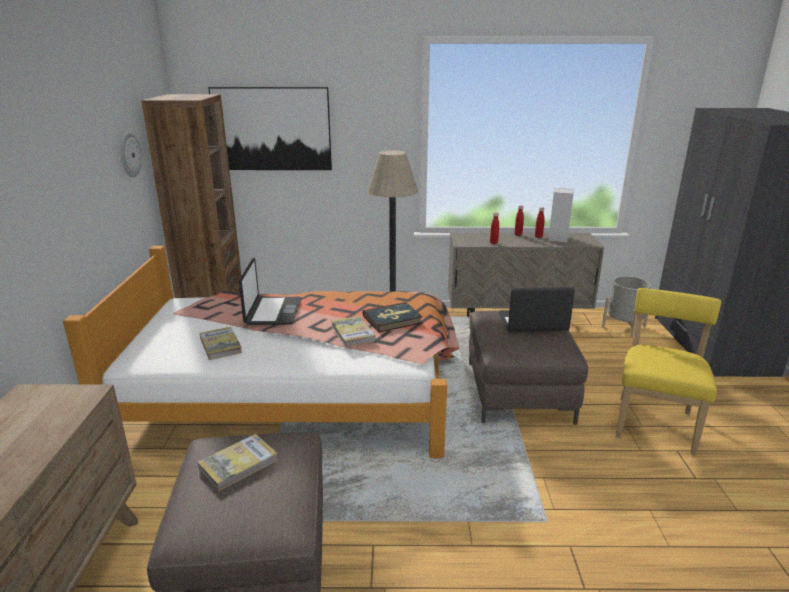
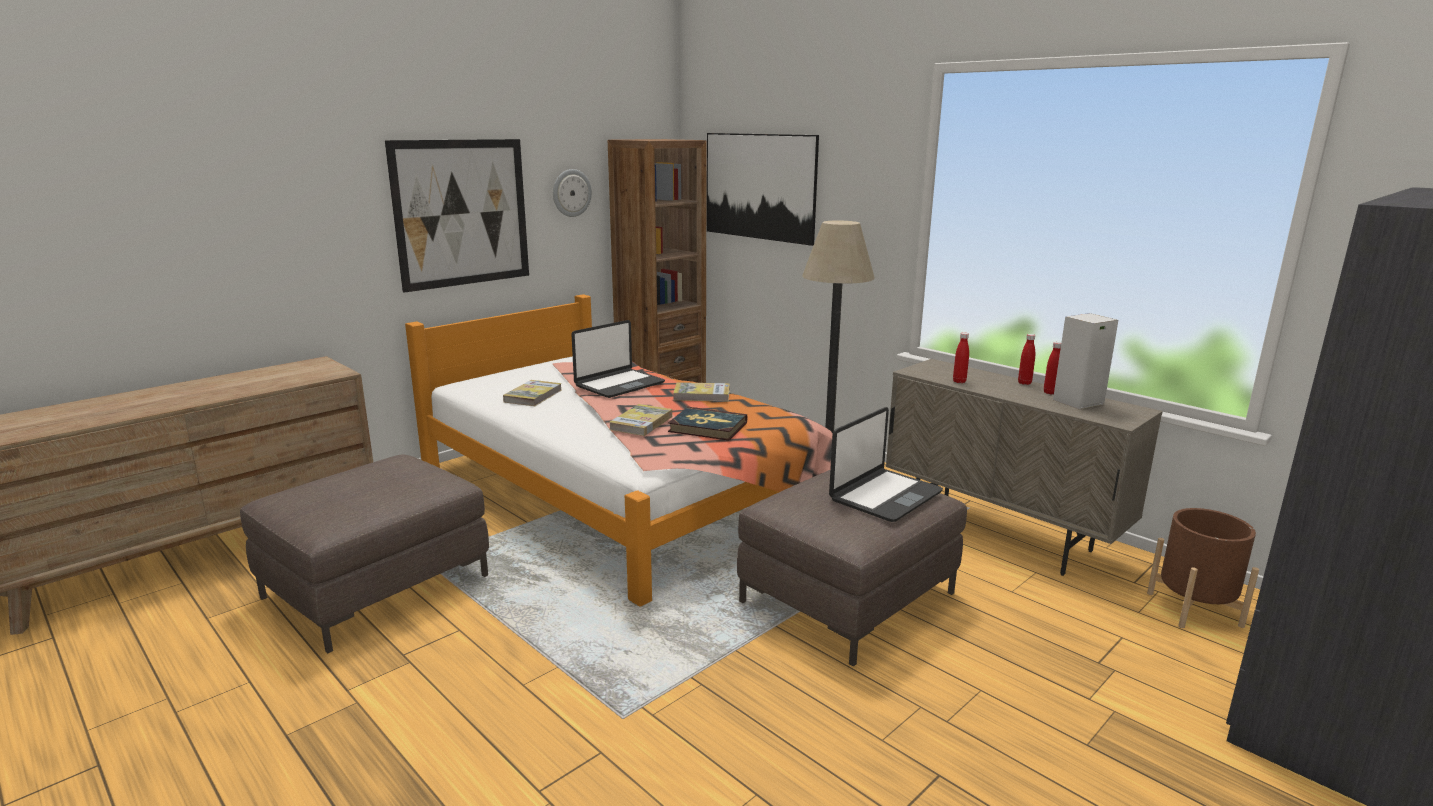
camera: 45 degrees right, 5 degrees down
book [198,434,278,491] -> book moved to [673,382,730,402]
laptop [499,287,575,332] -> laptop turned 90 degrees clockwise [829,407,943,522]
grey planter [602,276,651,337] -> brown planter [1147,508,1259,628]
yellow chair [616,288,721,456] -> none
none -> picture [385,139,529,293]

